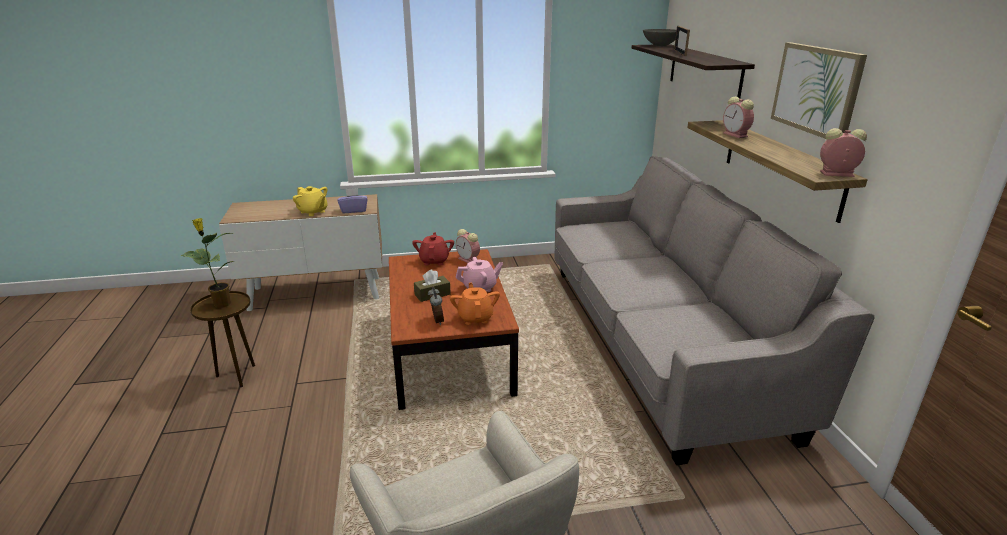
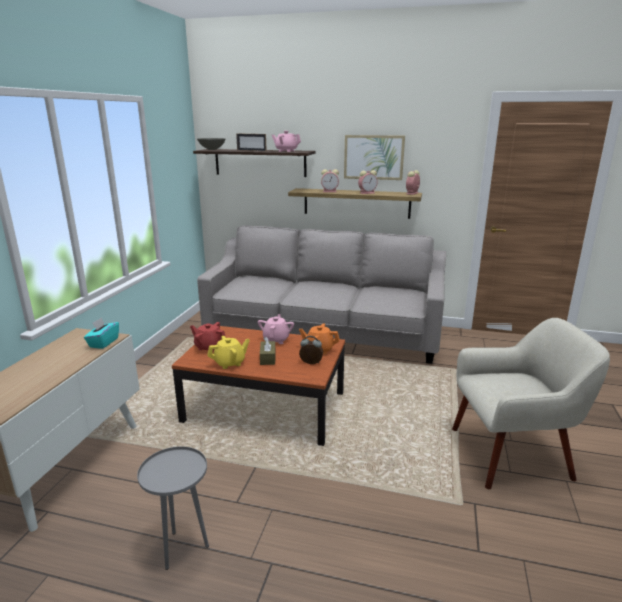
camera: 65 degrees left, 5 degrees down
potted plant [181,218,235,308] -> none
brown side table [190,291,255,387] -> grey side table [137,446,209,570]
yellow teapot [293,186,328,216] -> yellow teapot moved to [207,336,250,369]
purple tissue box [338,188,368,213] -> turquoise tissue box [84,317,119,349]
alarm clock [456,229,480,263] -> alarm clock moved to [358,170,378,194]
none -> pink teapot [272,131,301,152]

